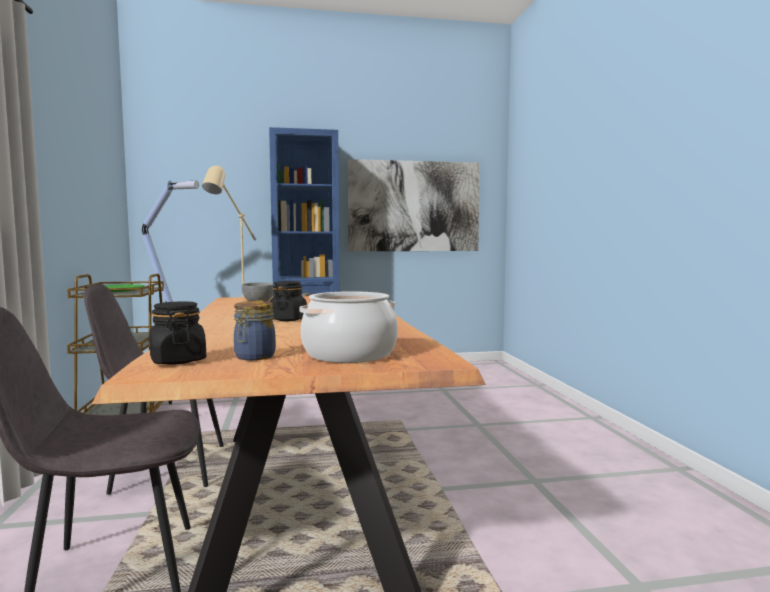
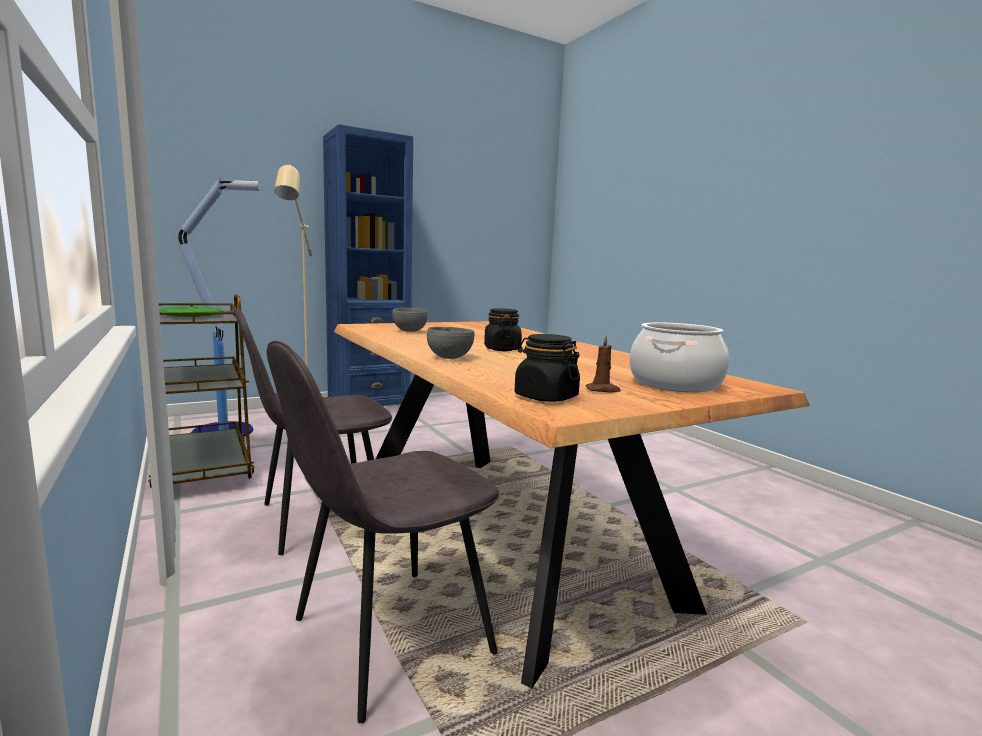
camera: 20 degrees left, 5 degrees up
jar [234,300,276,360] -> brown candle [586,334,621,392]
picture [348,159,480,251] -> none
none -> grey bowl [427,327,474,359]

